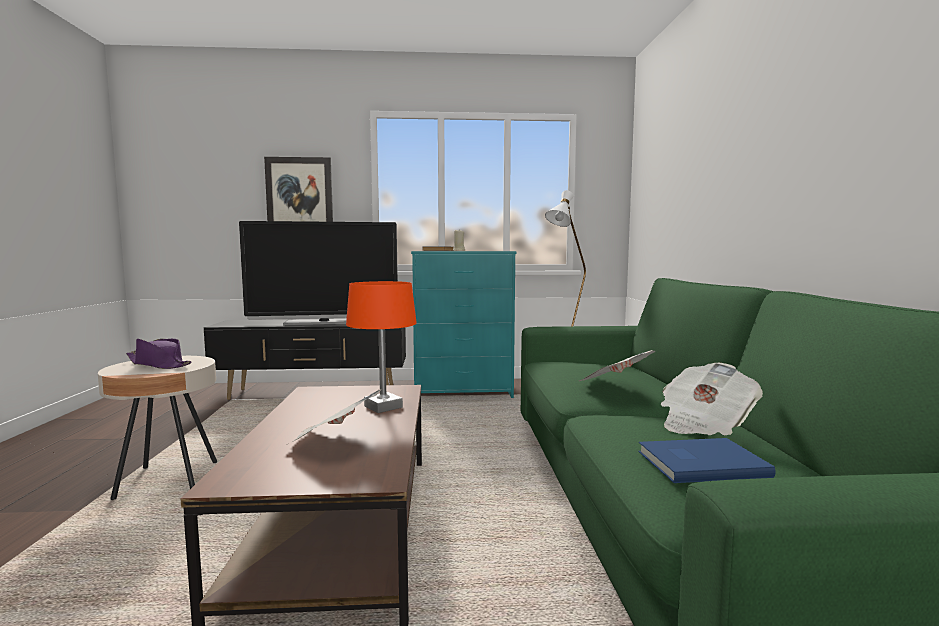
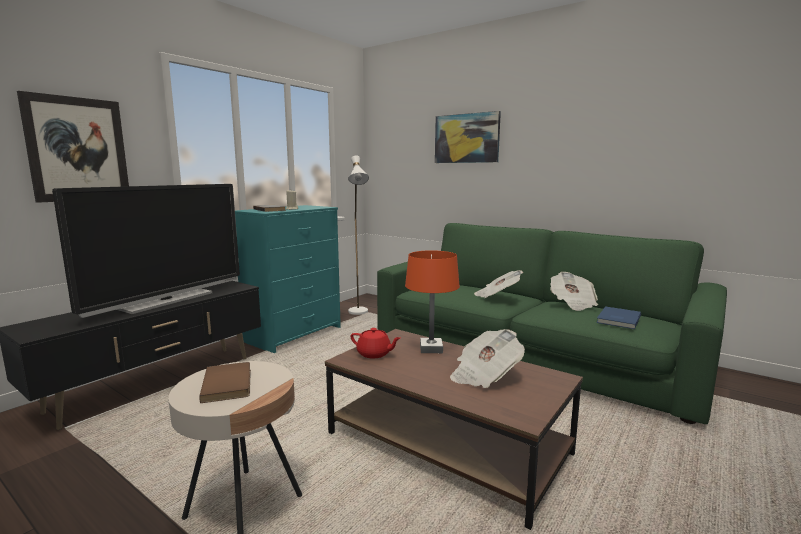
camera: 50 degrees left, 5 degrees up
purple hat [126,339,192,369] -> brown book [199,362,251,403]
none -> red teapot [351,328,400,358]
none -> picture [435,111,501,163]

